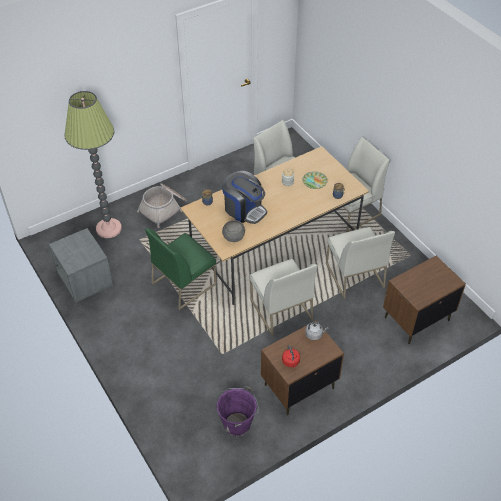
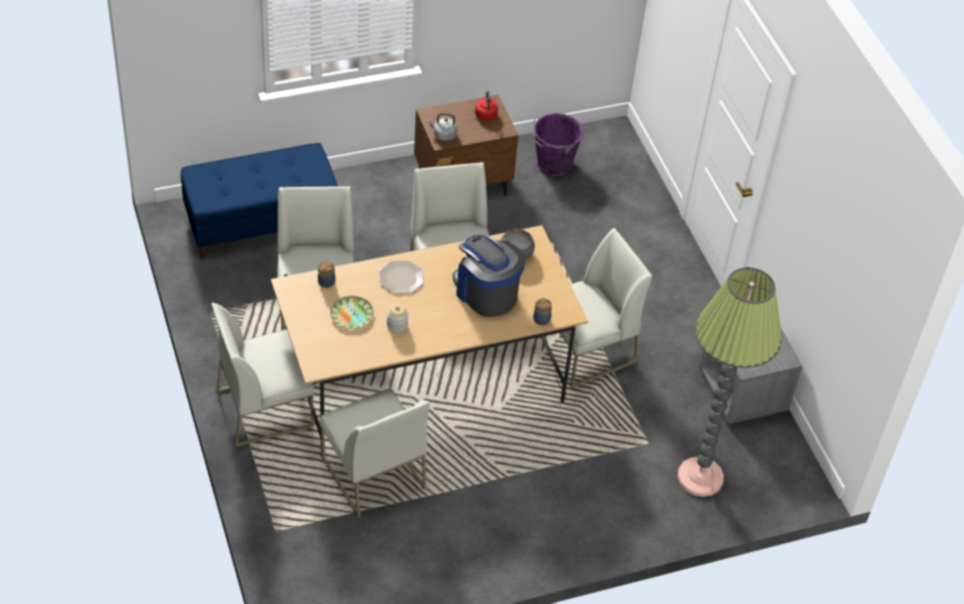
camera: 170 degrees left, 0 degrees up
basket [137,183,187,228] -> none
green chair [145,228,217,310] -> white chair [536,228,652,388]
brown nightstand [383,256,466,344] -> blue bench [181,143,338,259]
none -> plate [379,260,424,294]

